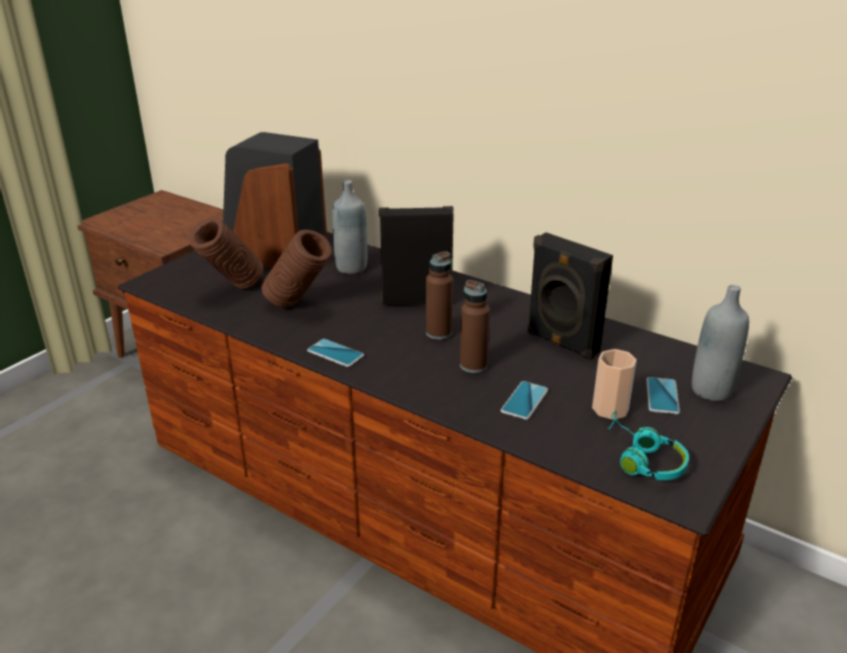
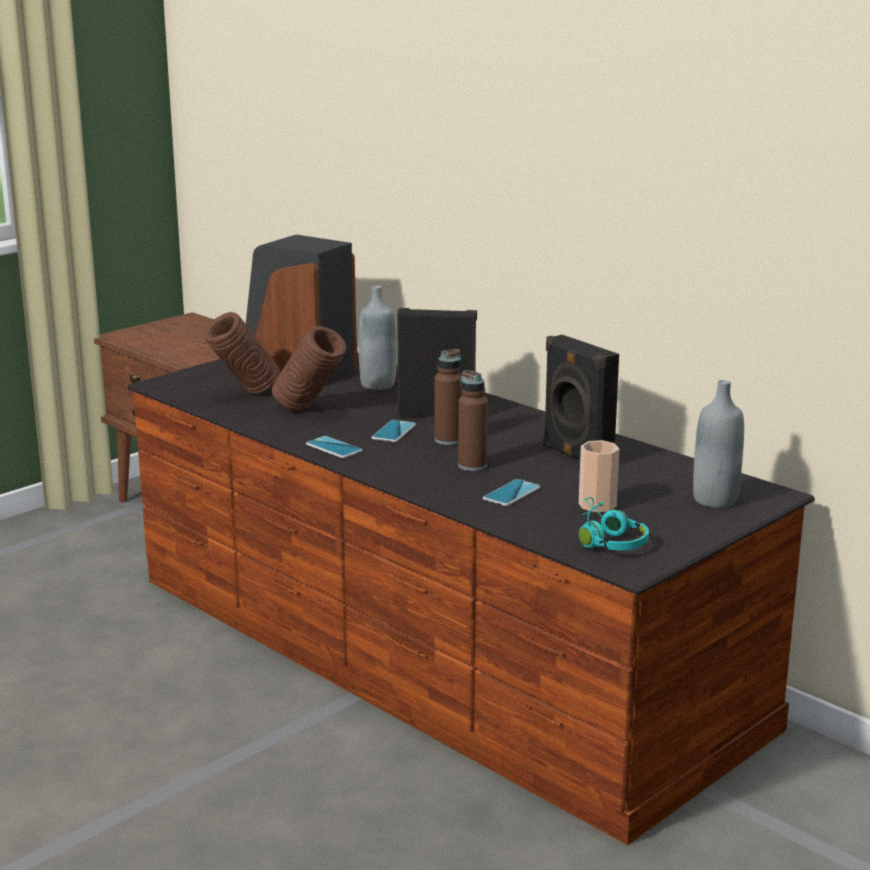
camera: 10 degrees right, 10 degrees down
phone [646,377,680,414] -> phone moved to [371,420,416,442]

